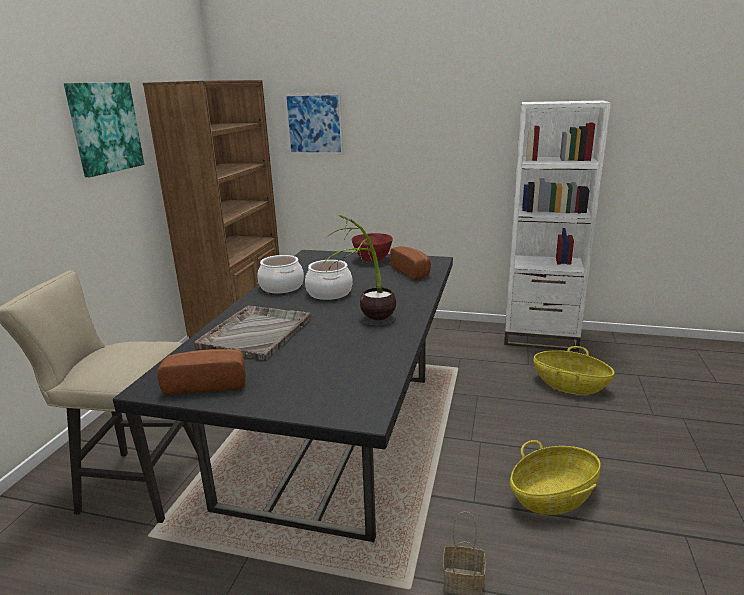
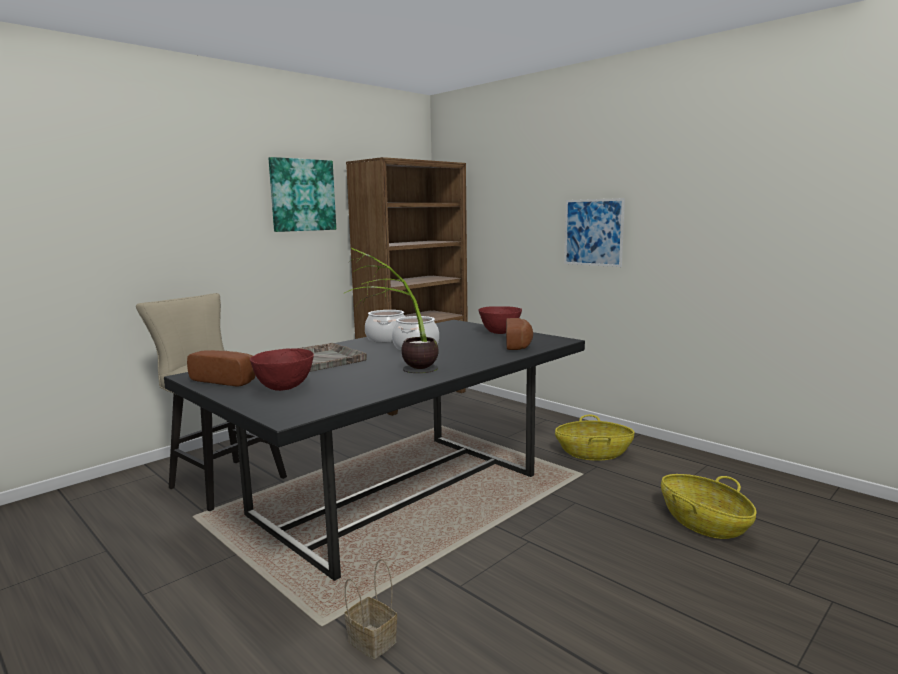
camera: 30 degrees right, 10 degrees down
picture [284,93,343,154] -> picture moved to [564,198,625,267]
white bookcase [504,100,611,351] -> none
basket [510,440,601,515] -> basket moved to [555,415,635,461]
none -> red bowl [250,348,314,391]

